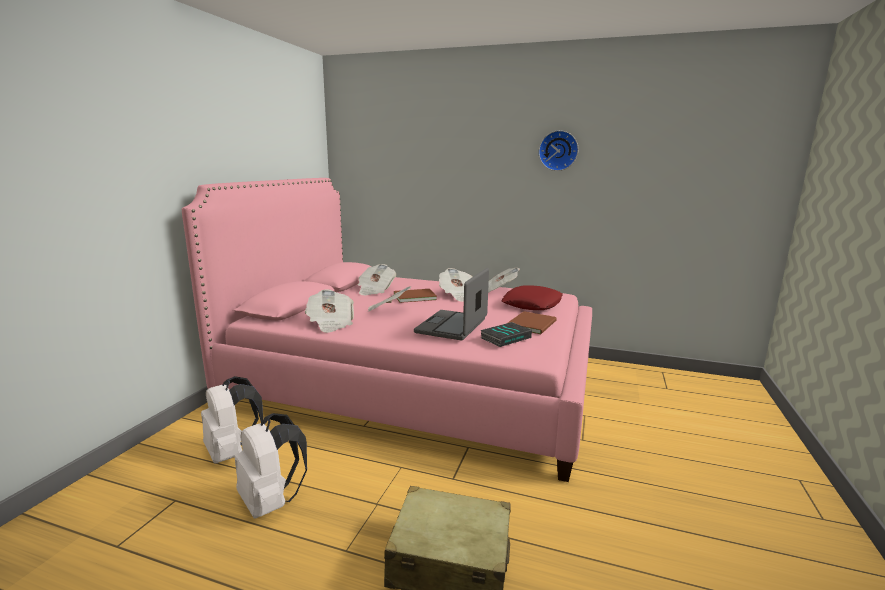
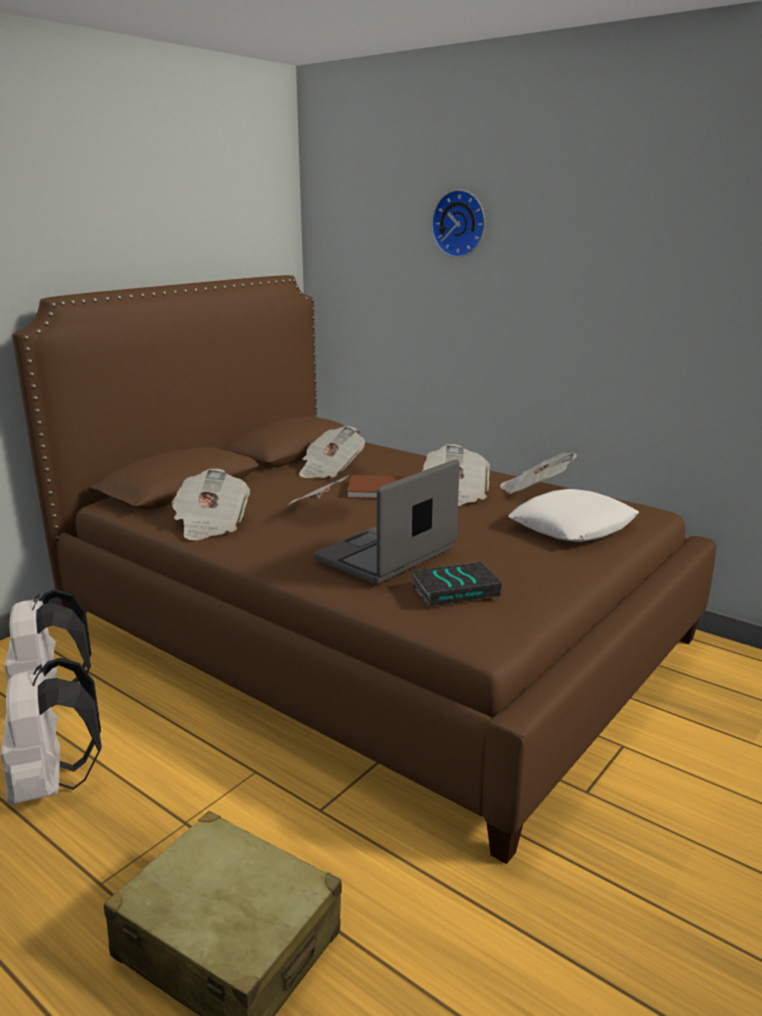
camera: 20 degrees right, 5 degrees up
pink bed [182,178,592,482] -> brown bed [12,275,717,864]
red pillow [501,285,562,310] -> white pillow [508,489,639,542]
brown book [508,311,557,334] -> none
wall clock [539,130,578,171] -> wall clock moved to [431,189,485,258]

